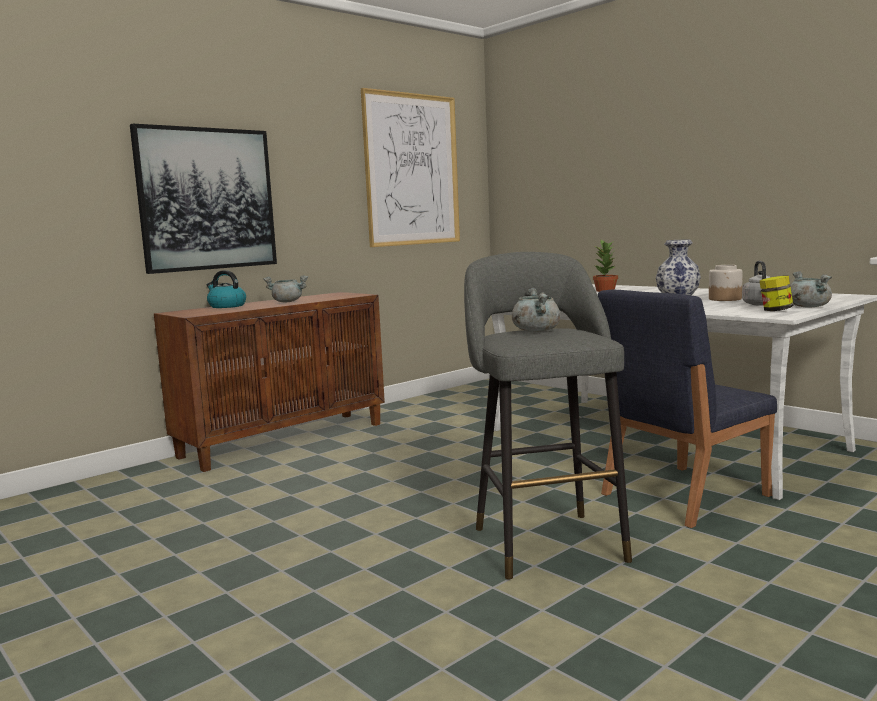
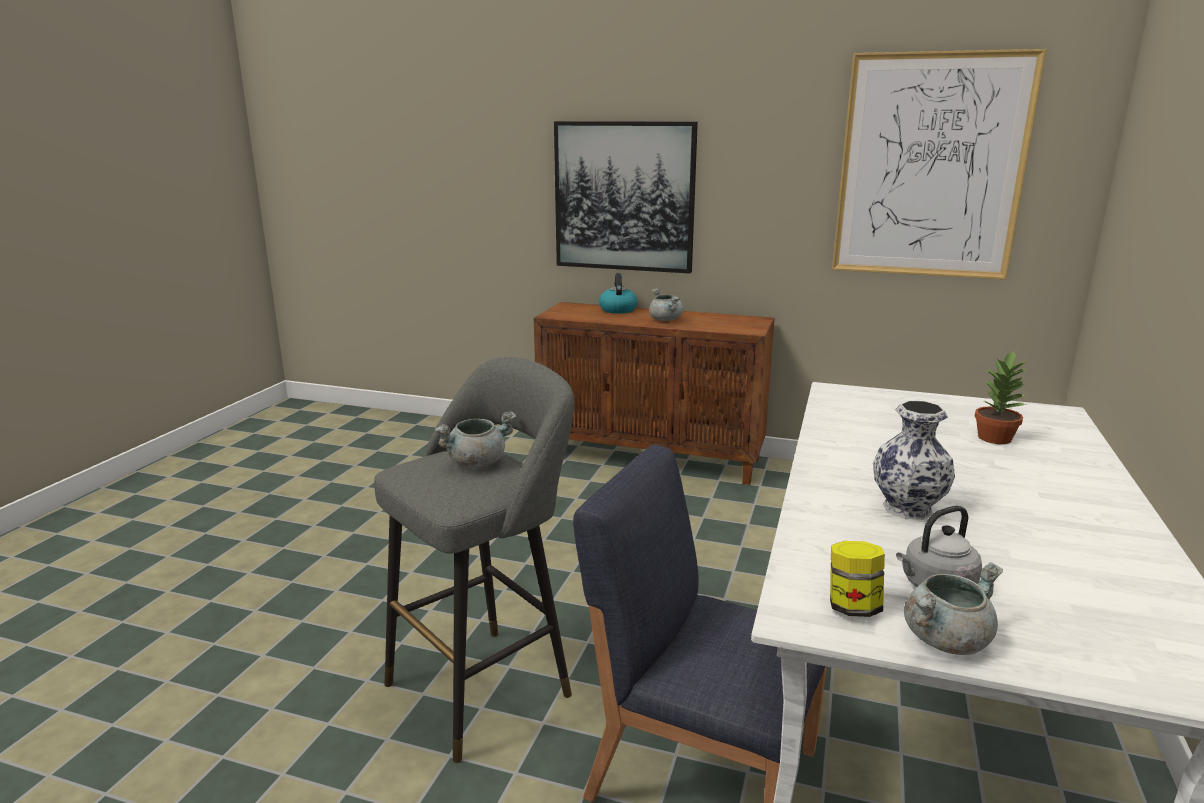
camera: 60 degrees right, 10 degrees up
jar [709,265,743,301] -> none

